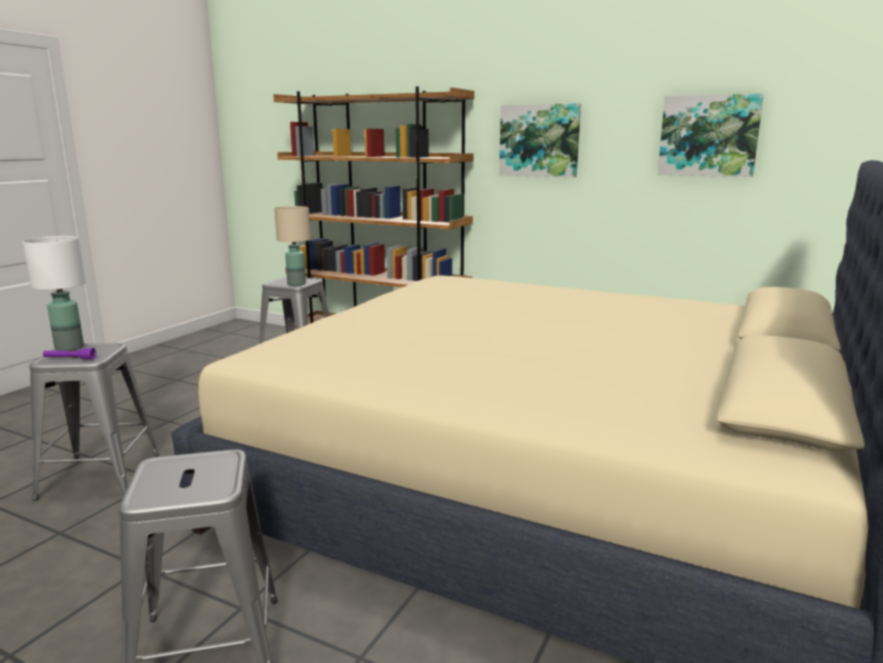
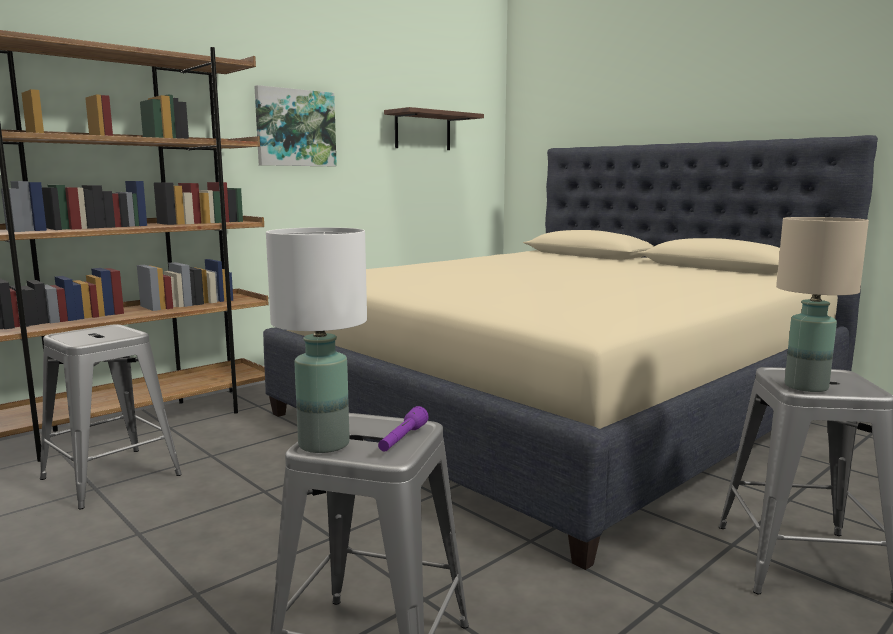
camera: 70 degrees left, 5 degrees down
beige table lamp [274,206,311,286] -> beige table lamp moved to [776,217,869,392]
picture [658,93,764,177] -> shelf [384,107,484,150]

